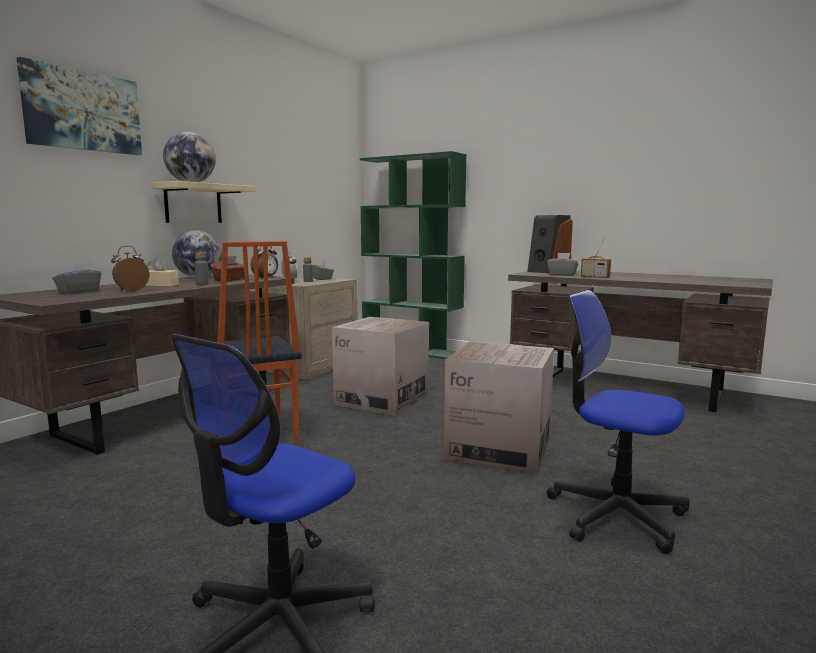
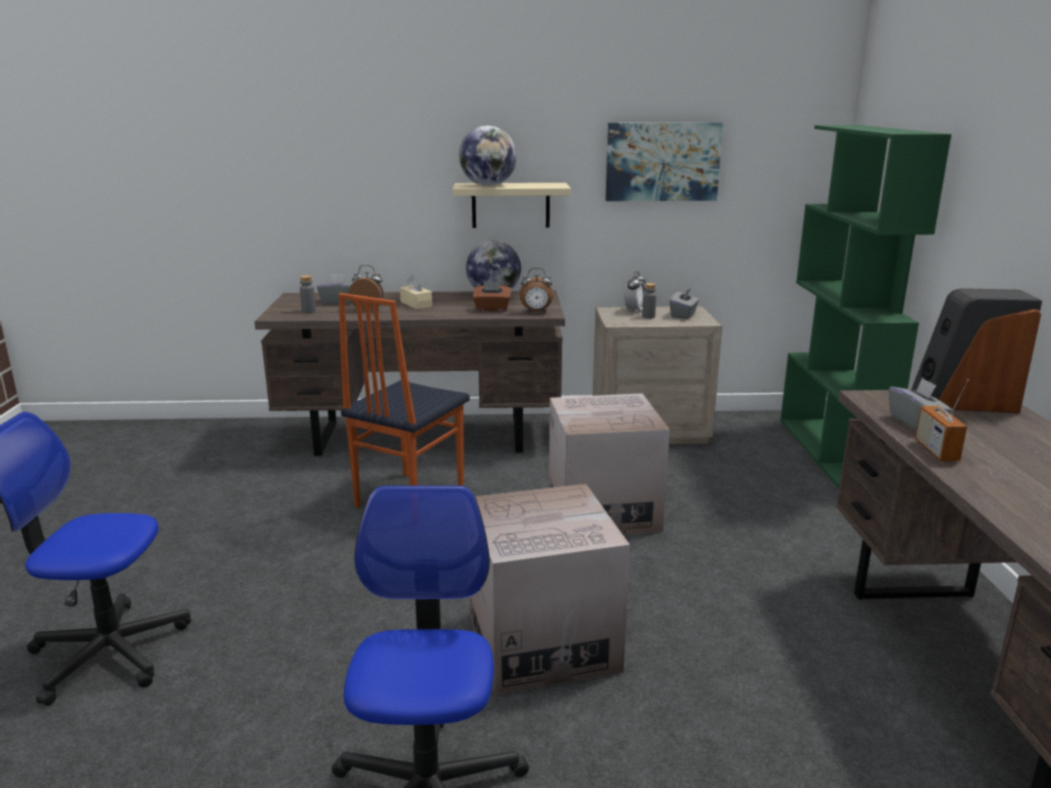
camera: 55 degrees right, 10 degrees up
picture [16,57,142,155] -> picture moved to [605,122,723,201]
grey bottle [195,253,209,285] -> grey bottle moved to [300,275,316,313]

